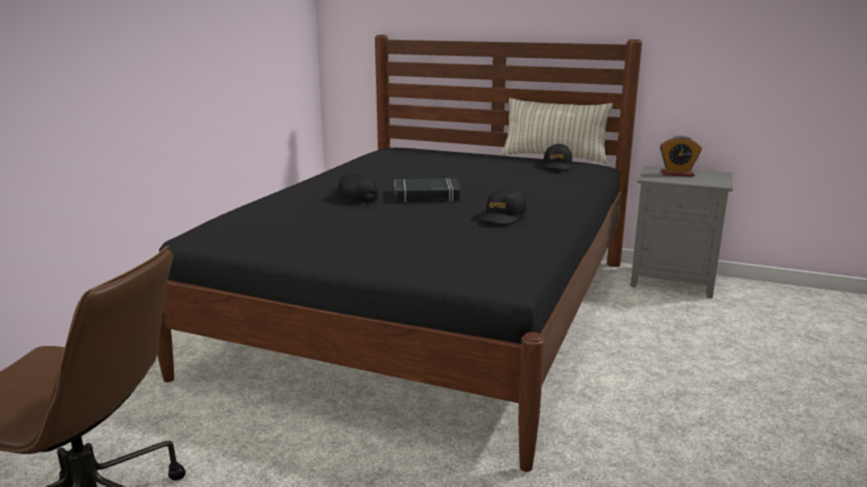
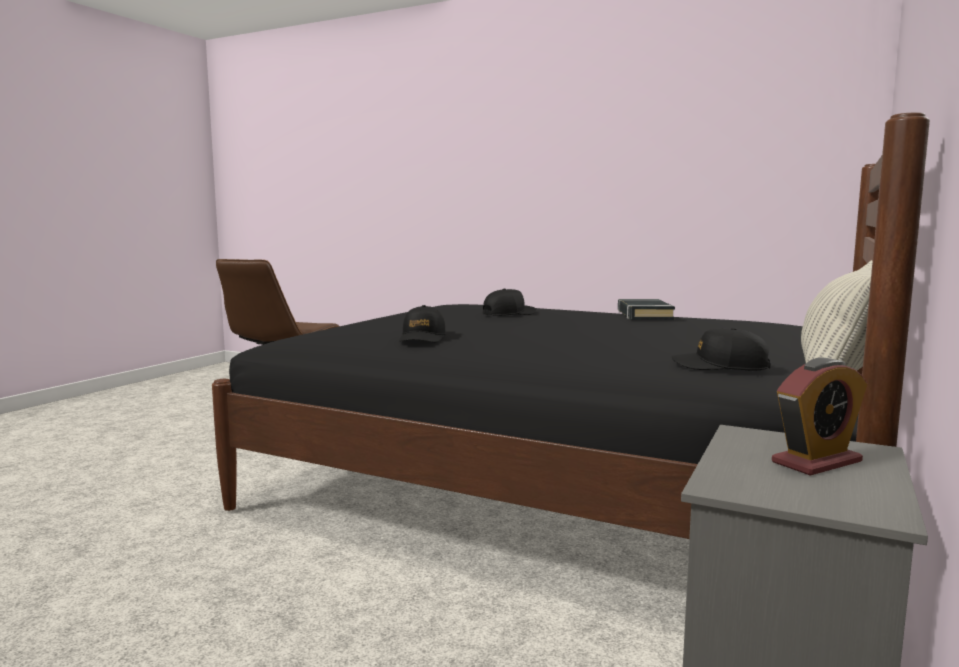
camera: 95 degrees right, 10 degrees down
black book [394,178,461,202] -> black book moved to [618,299,675,320]
black cap [479,188,527,224] -> black cap turned 120 degrees counterclockwise [399,305,446,342]
alarm clock [660,136,702,177] -> alarm clock turned 135 degrees counterclockwise [772,358,867,476]

